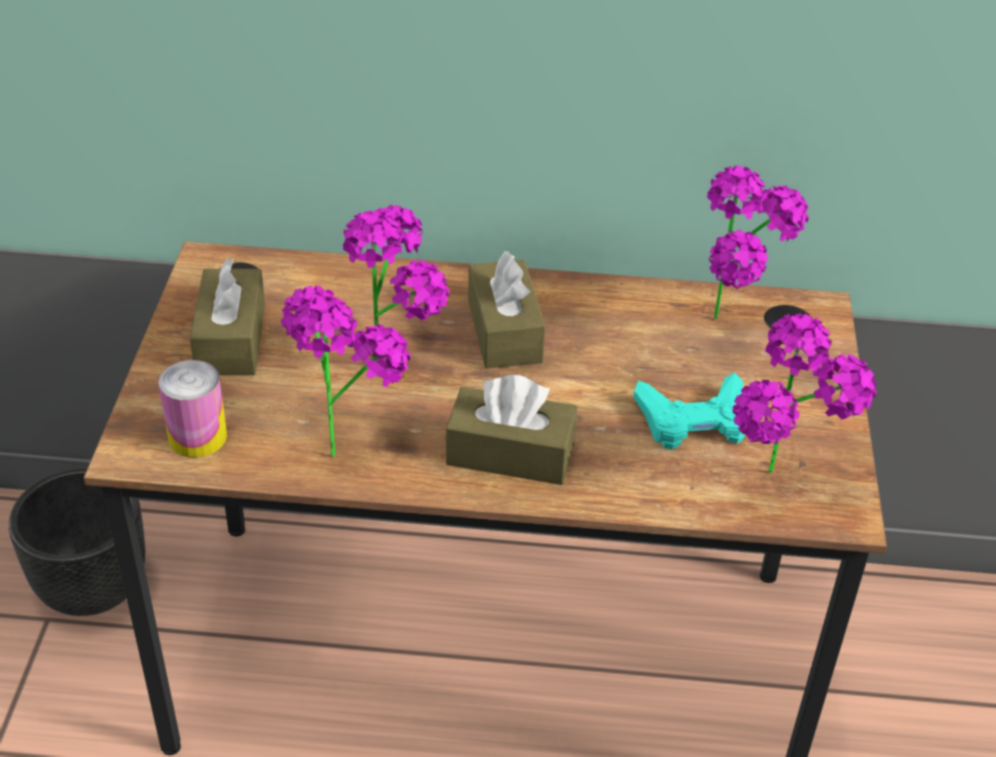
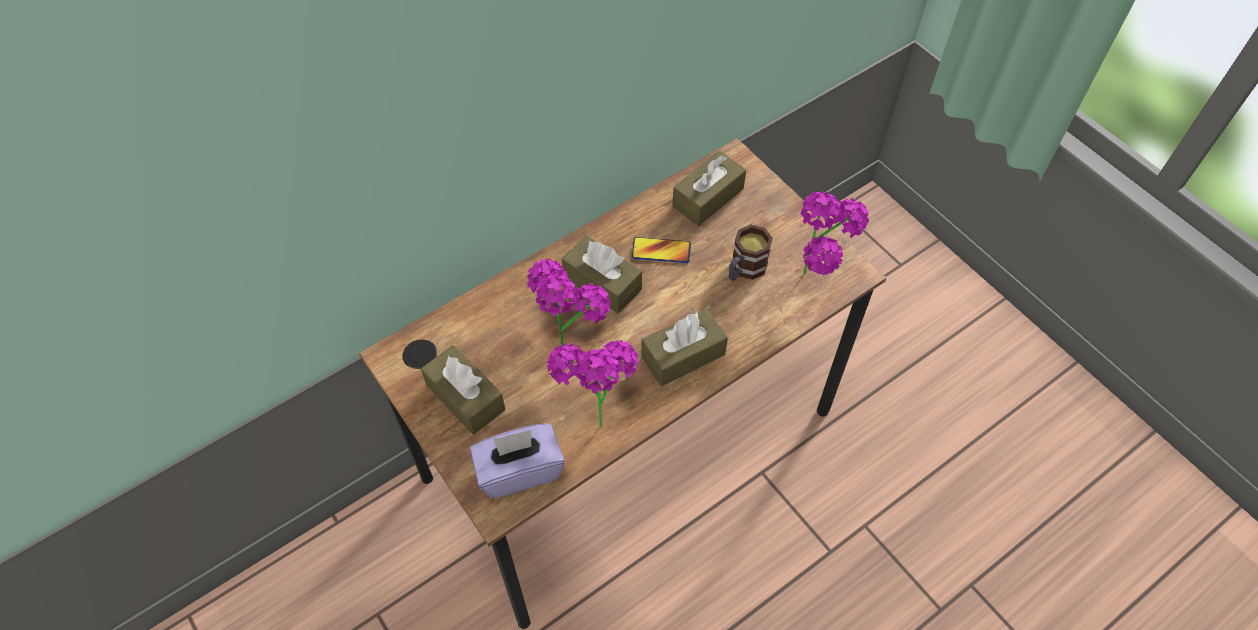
camera: 40 degrees left, 15 degrees up
black planter [9,468,145,616] -> none
can [158,360,227,458] -> purple tissue box [470,423,565,499]
turquoise game controller [633,373,745,450] -> mug [729,224,773,281]
potted plant [707,166,809,319] -> brown tissue box [672,151,746,226]
none -> phone [632,237,691,263]

